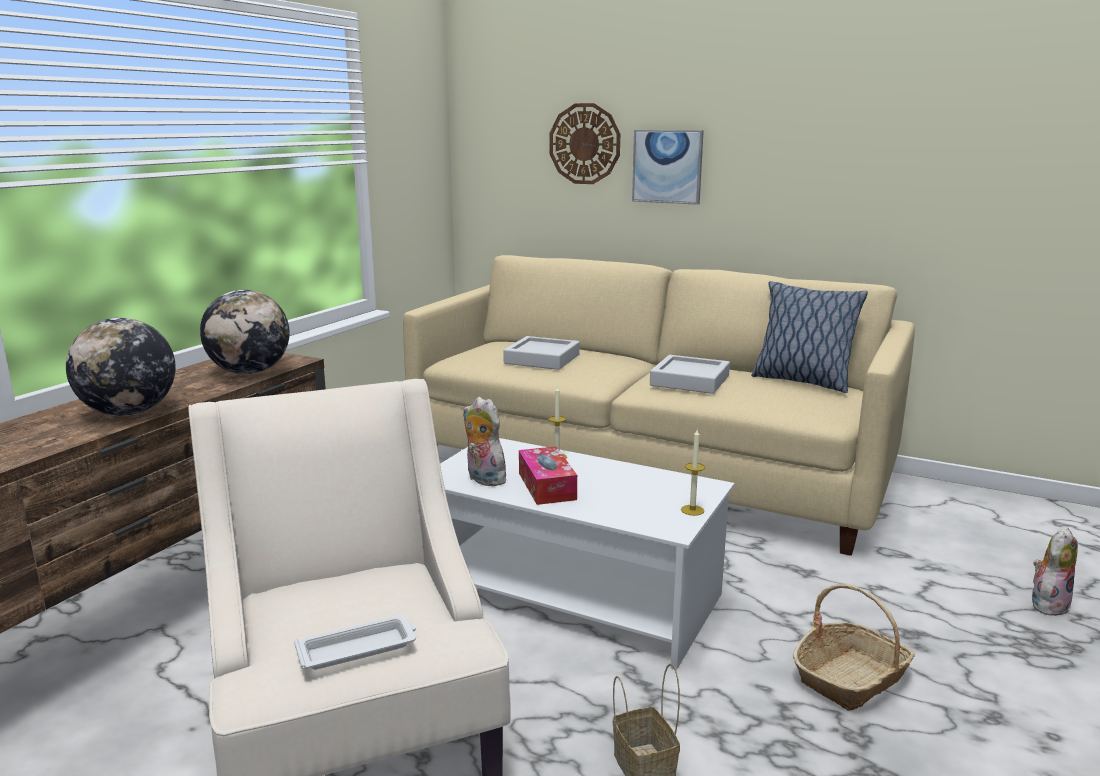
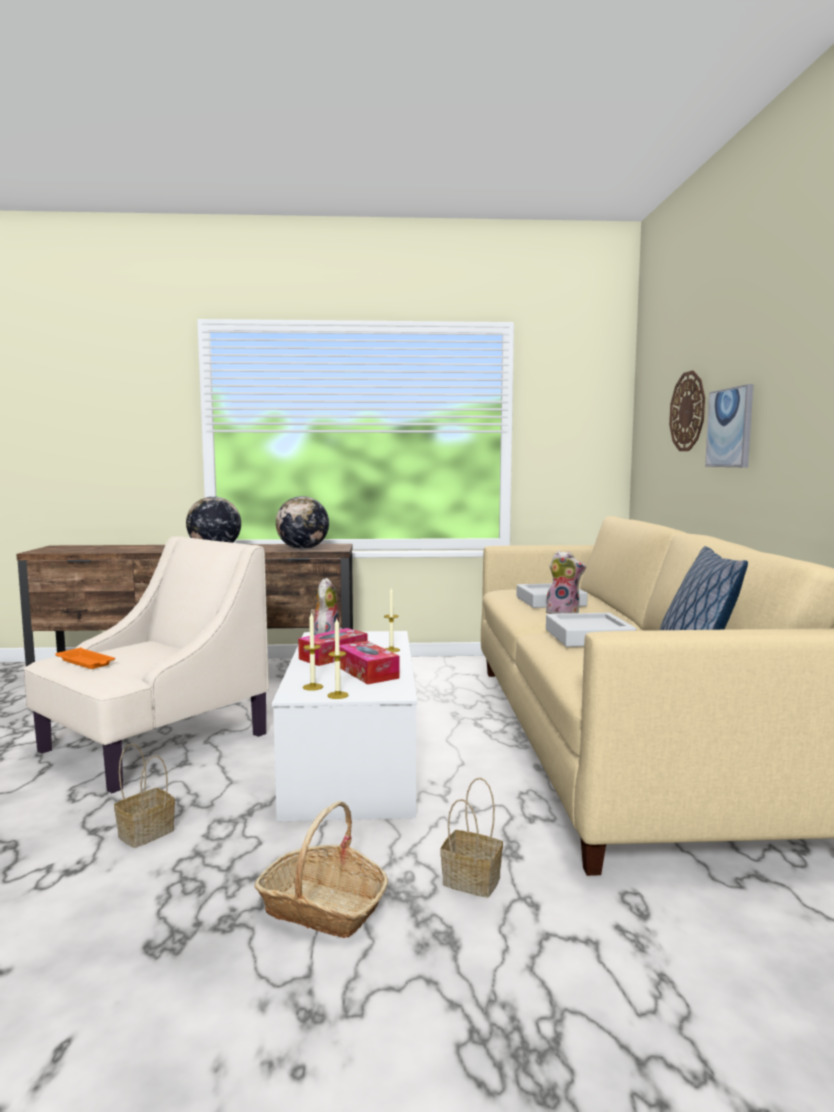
camera: 60 degrees right, 10 degrees down
white tray [294,615,416,670] -> orange tray [55,648,115,669]
plush toy [1032,527,1078,616] -> plush toy moved to [546,550,586,614]
none -> candle [303,612,323,691]
none -> tissue box [340,641,399,684]
none -> basket [440,778,503,898]

